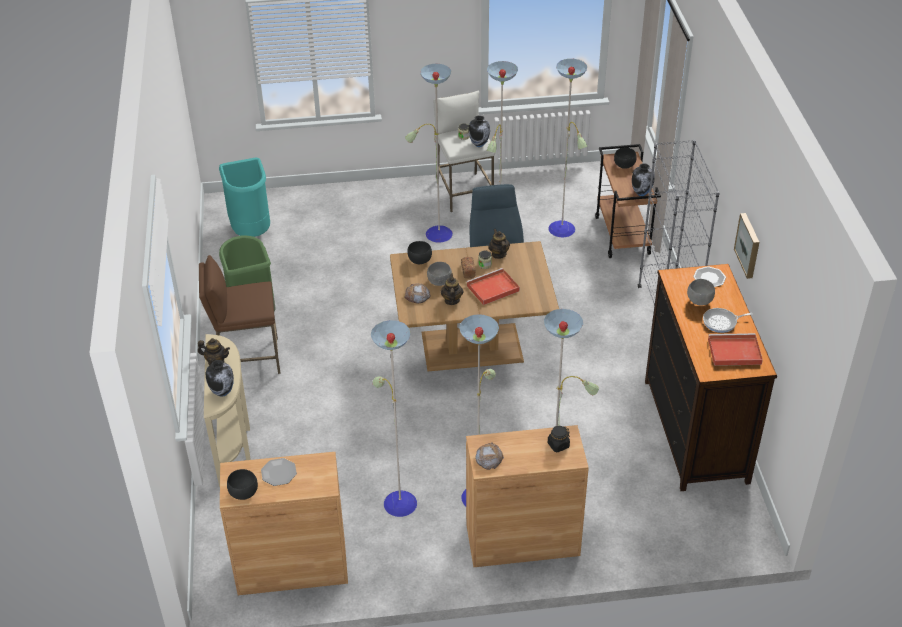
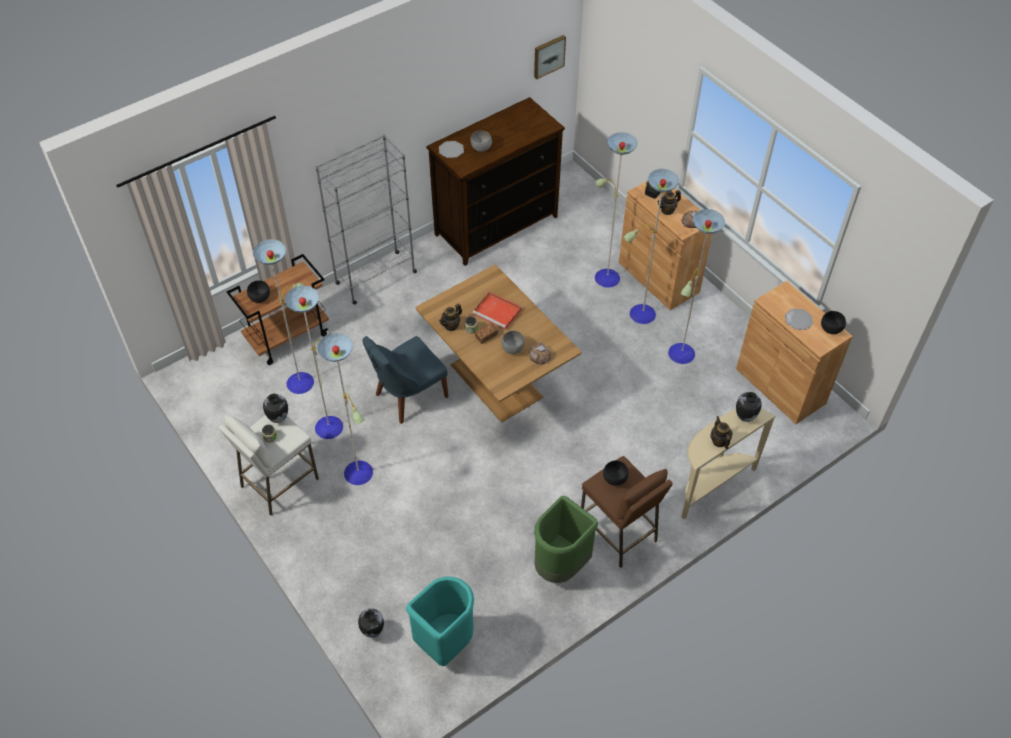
camera: 120 degrees left, 10 degrees up
black bowl [407,241,432,264] -> black bowl moved to [603,461,629,486]
teapot [441,273,464,305] -> teapot moved to [658,190,681,215]
vase [632,163,655,196] -> vase moved to [358,608,384,638]
frying pan [703,308,753,333] -> none
red tray [708,333,763,366] -> none
picture [734,213,759,279] -> picture moved to [534,35,566,79]

